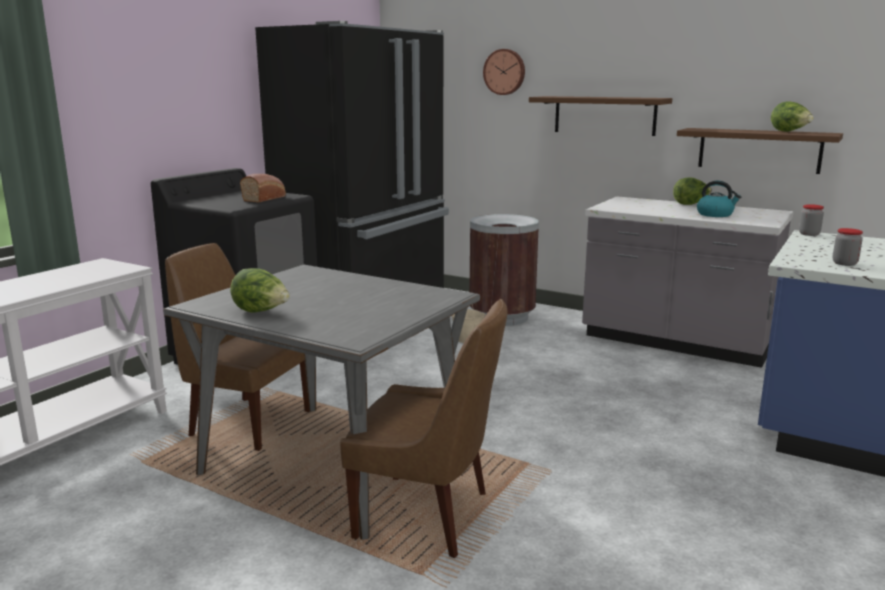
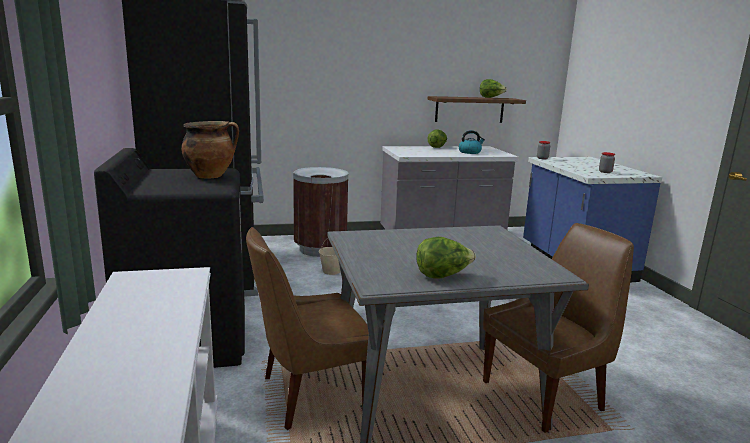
camera: 45 degrees left, 0 degrees up
bread [240,174,286,203] -> cooking pot [181,121,239,178]
wall clock [483,49,525,95] -> none
brown shelf [529,96,672,136] -> none

